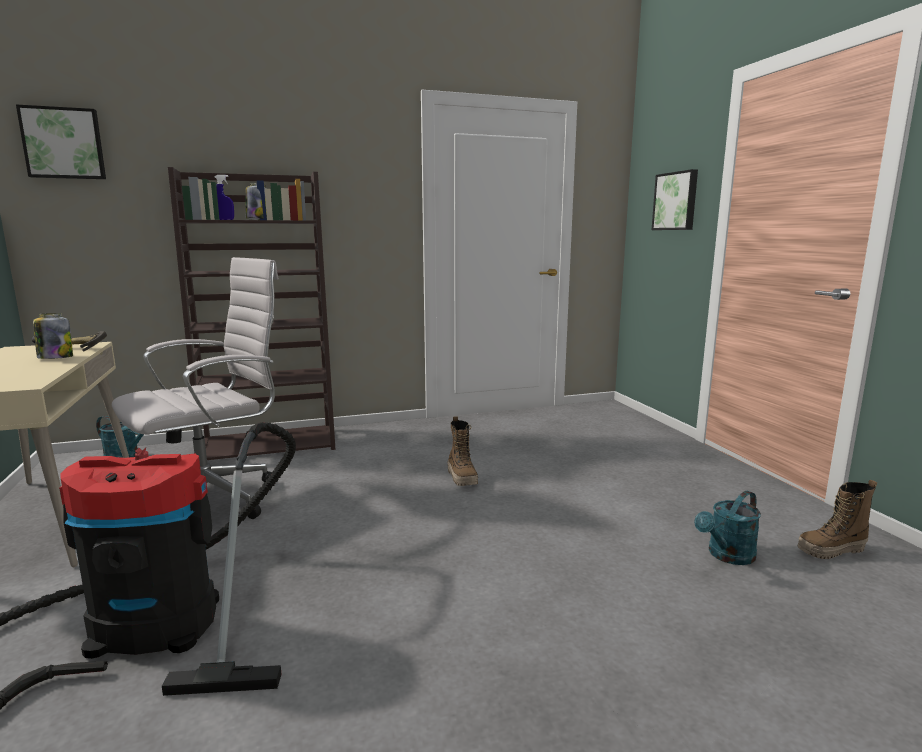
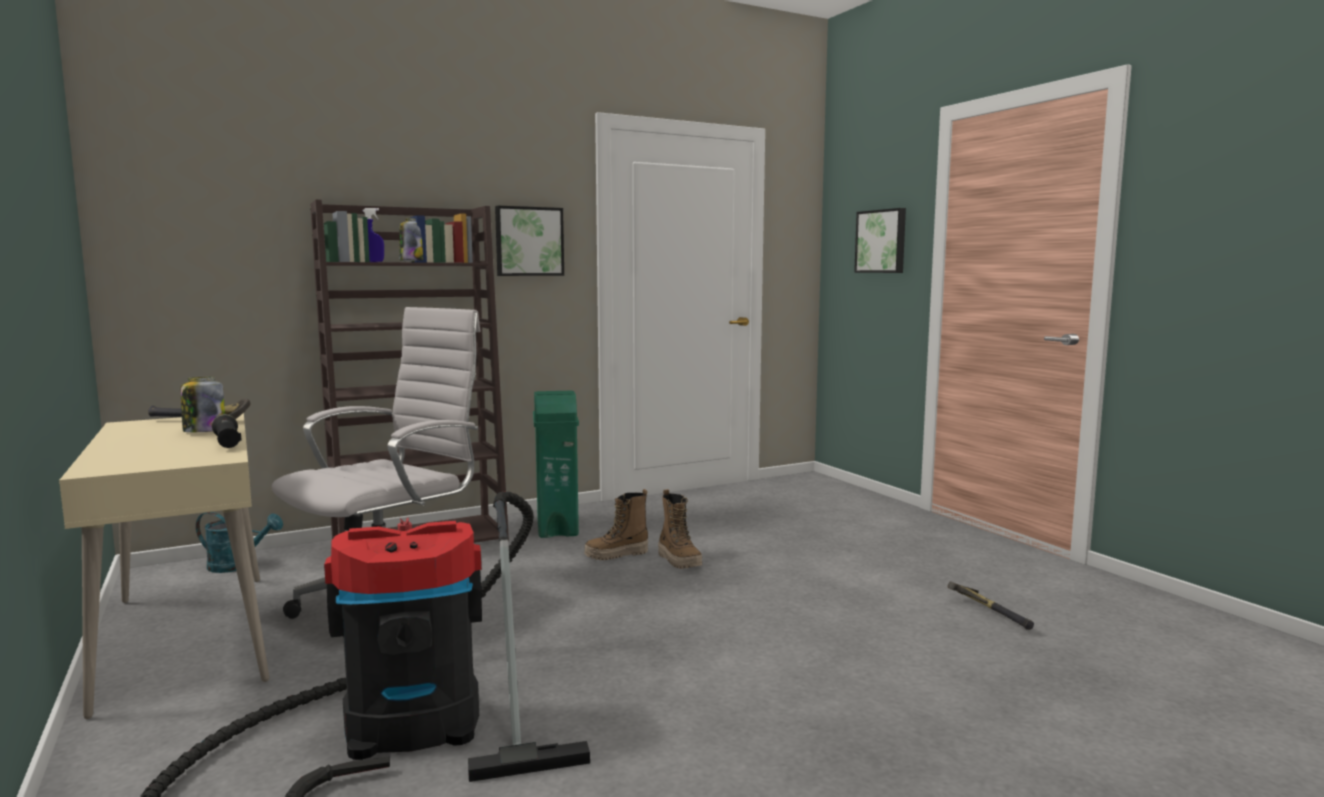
camera: 10 degrees left, 5 degrees down
picture [16,104,106,179] -> picture moved to [495,206,564,276]
turquoise watering can [694,491,761,565] -> hammer [948,582,1034,630]
boot [797,480,877,559] -> boot moved to [584,489,648,560]
none -> black flashlight [212,414,242,448]
none -> green trash can [533,391,579,538]

